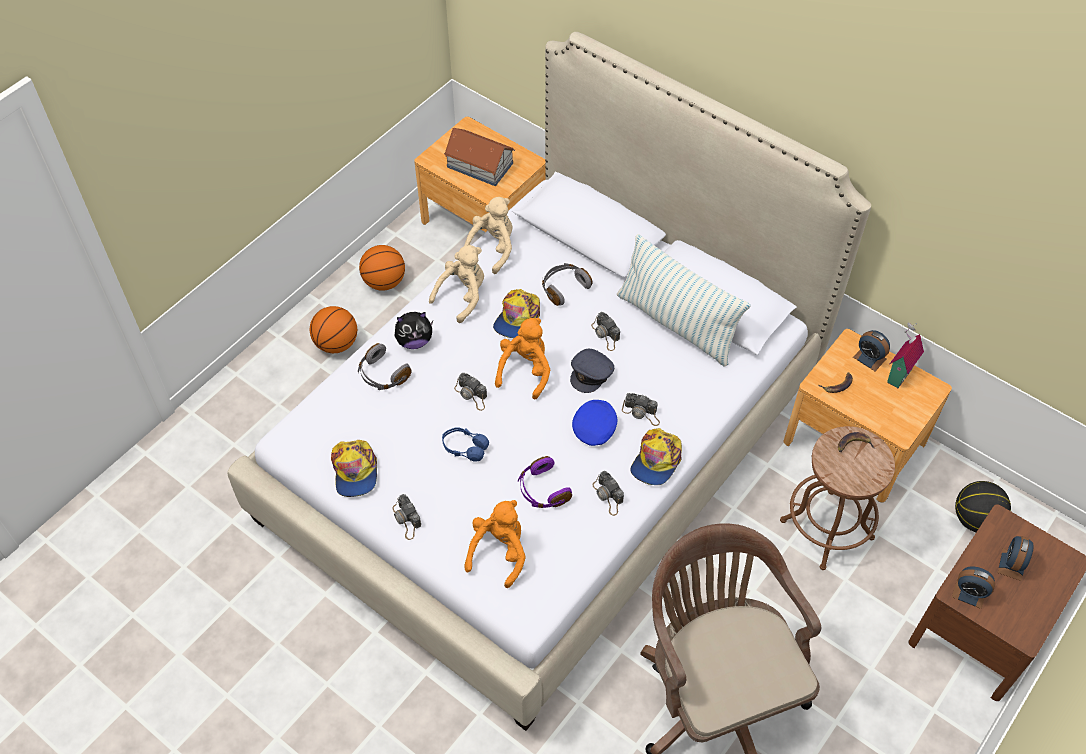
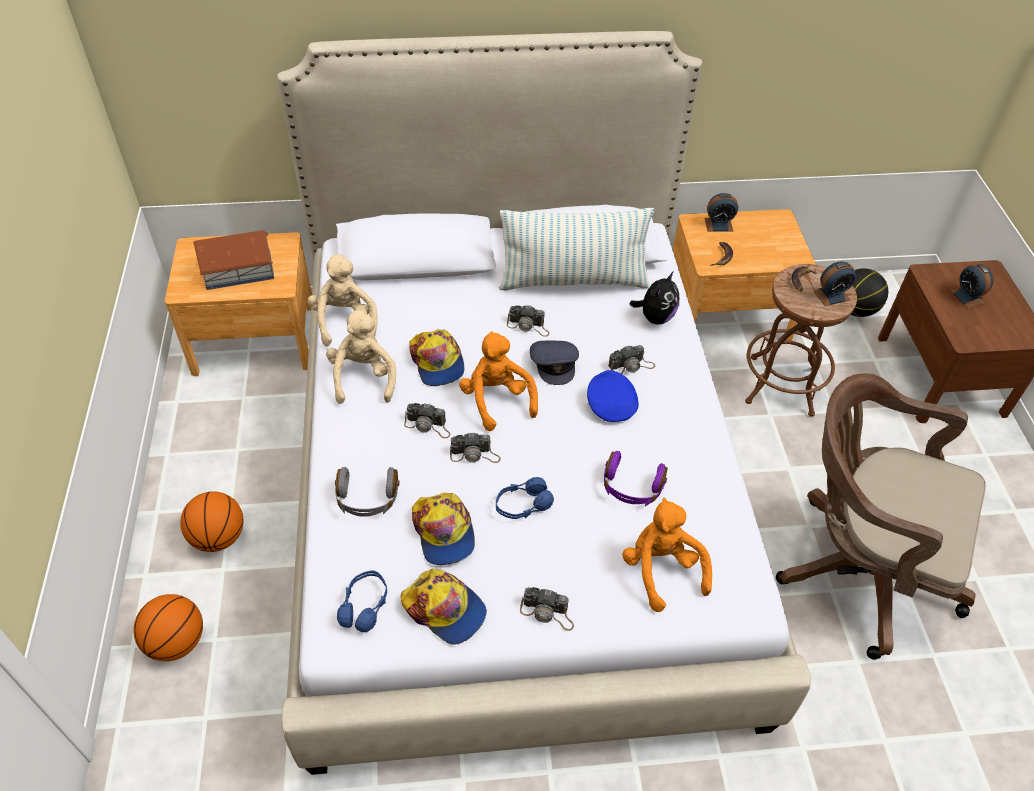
camera: 45 degrees left, 5 degrees down
basketball [359,245,405,291] -> basketball moved to [133,594,203,661]
plush toy [395,312,433,349] -> plush toy moved to [630,271,679,325]
grey headphones [542,263,593,306] -> none
camera [592,471,624,516] -> camera moved to [404,403,450,438]
cap [631,428,682,485] -> cap moved to [412,493,475,565]
toy house [887,322,924,388] -> none
alarm clock [952,566,995,609] -> alarm clock moved to [813,261,856,306]
none -> blue headphones [337,571,387,632]

